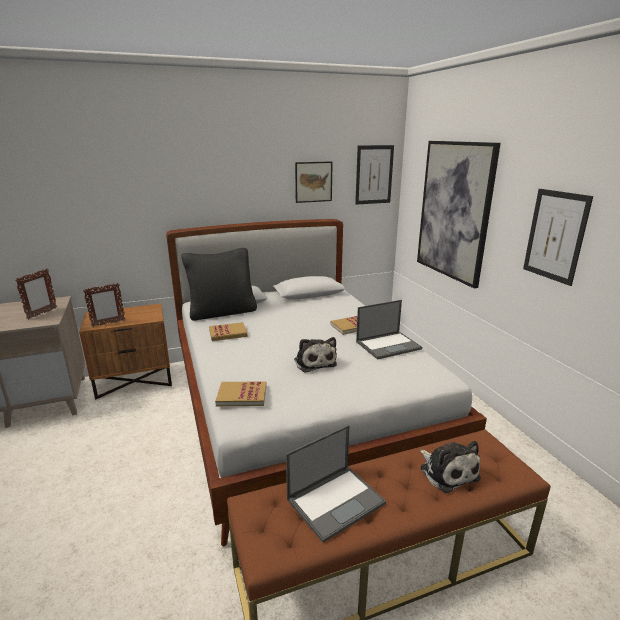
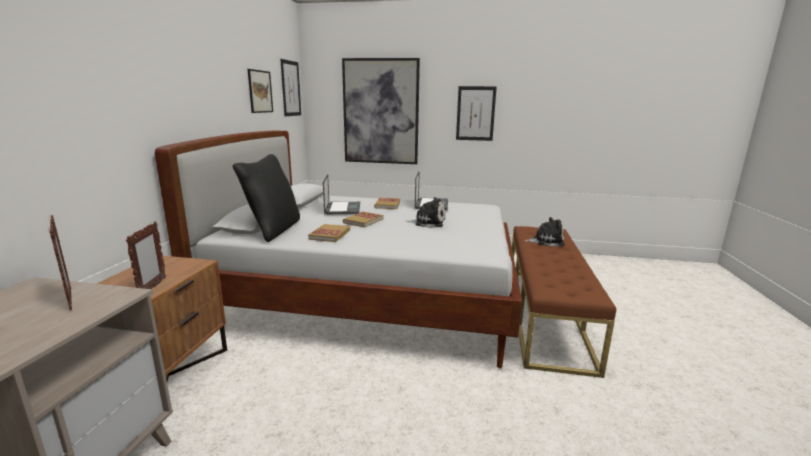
camera: 60 degrees left, 5 degrees down
book [215,381,267,406] -> book moved to [343,212,384,227]
laptop [286,425,386,543] -> laptop moved to [323,174,360,214]

